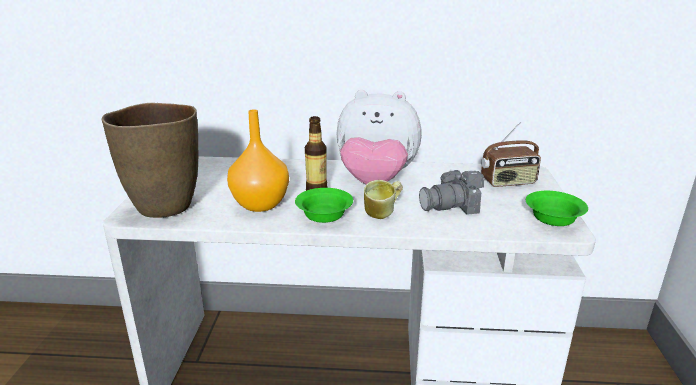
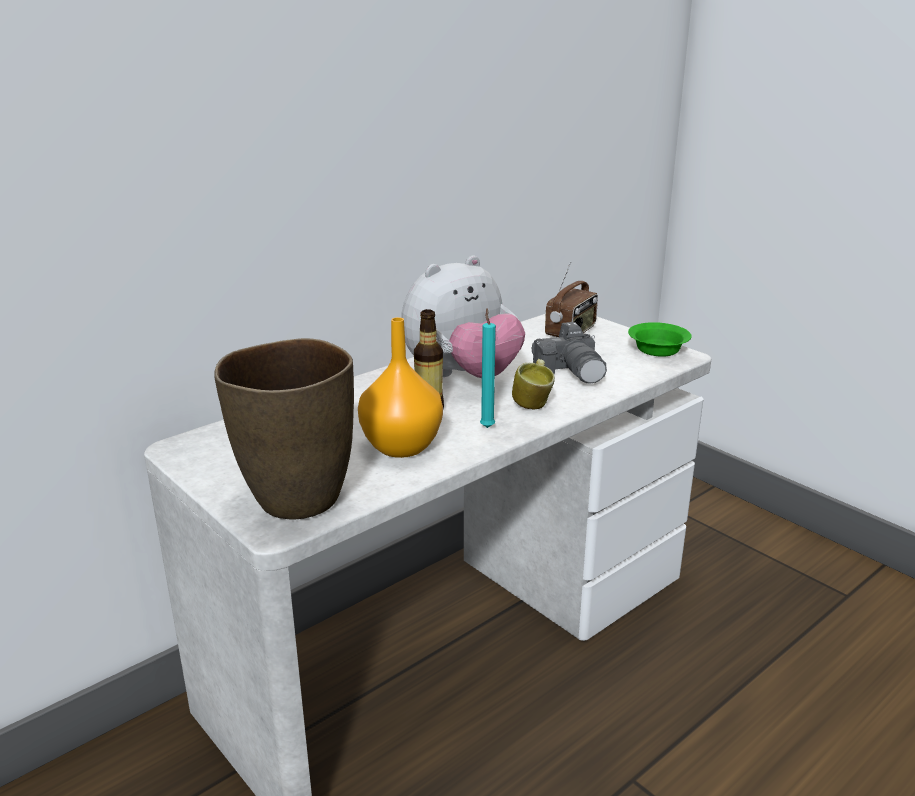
camera: 45 degrees left, 0 degrees up
green bowl [295,188,353,223] -> turquoise candle [480,309,496,428]
camera [419,169,484,215] -> camera turned 45 degrees counterclockwise [532,322,607,384]

